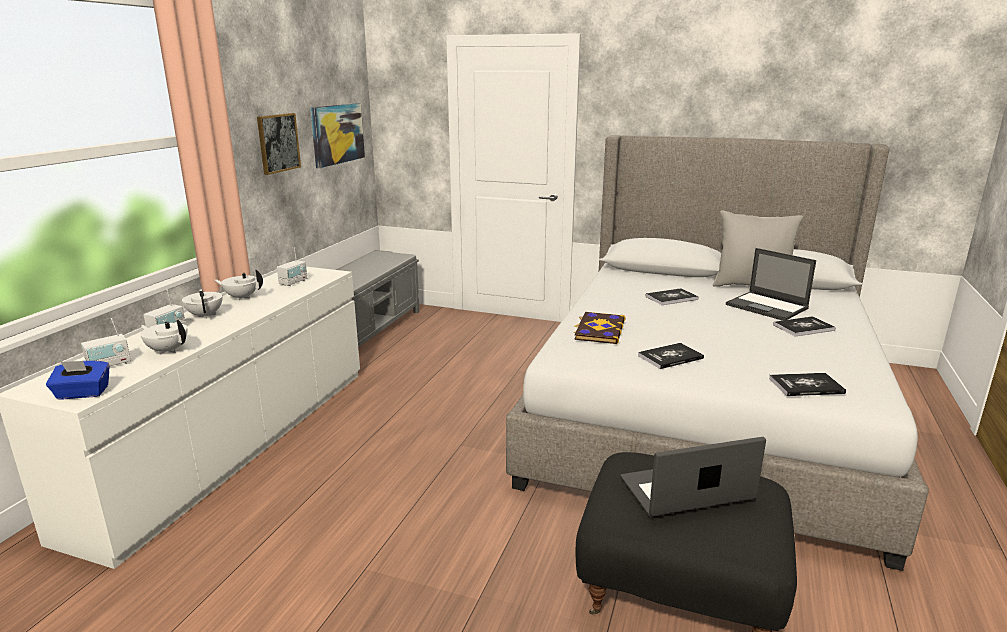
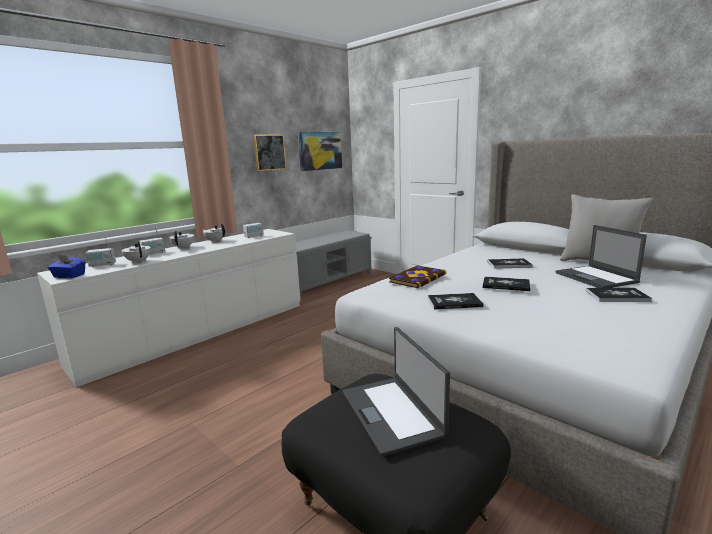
camera: 25 degrees right, 5 degrees down
laptop [620,437,766,517] -> laptop turned 120 degrees counterclockwise [343,327,450,456]
book [769,373,846,396] -> book moved to [483,277,530,291]

